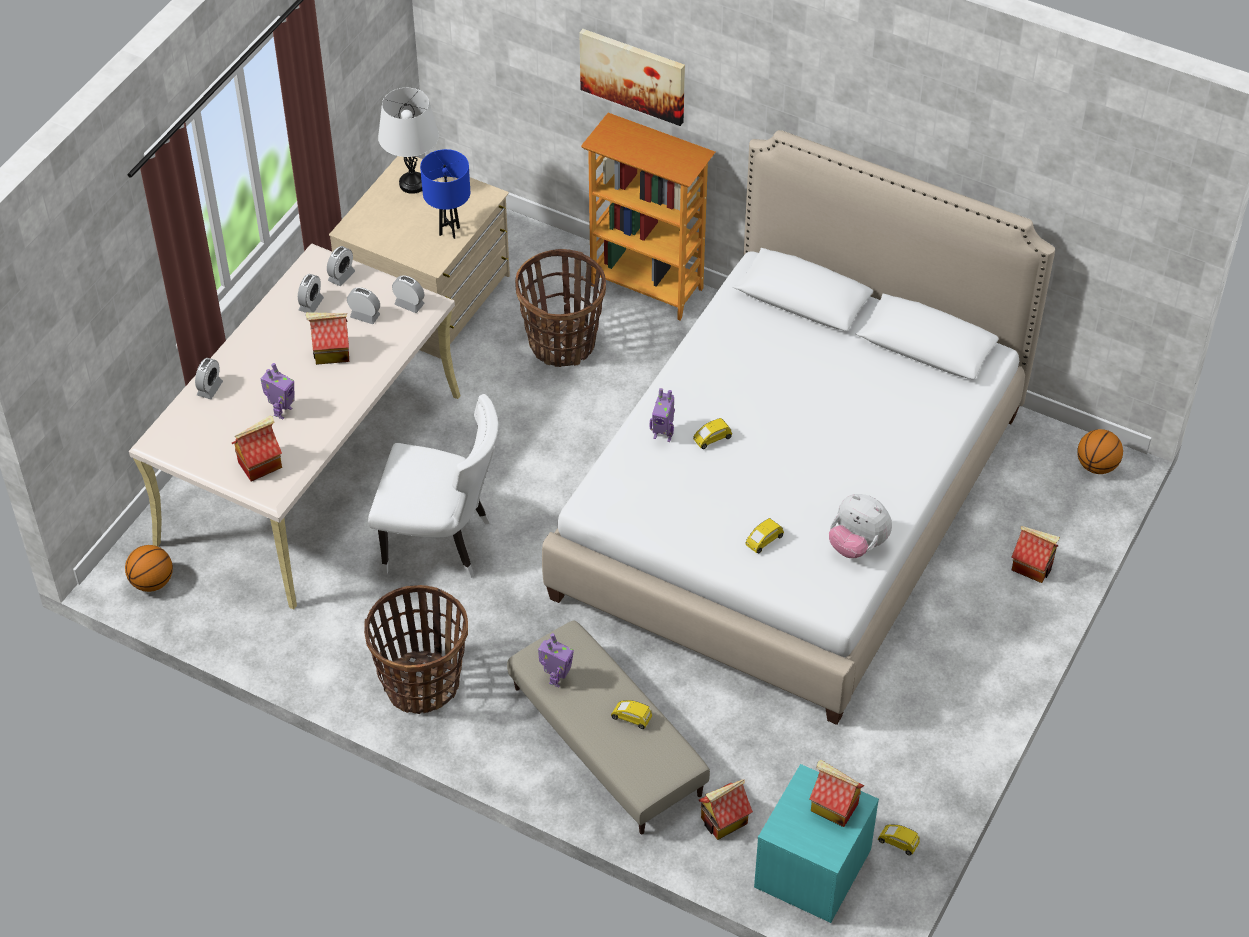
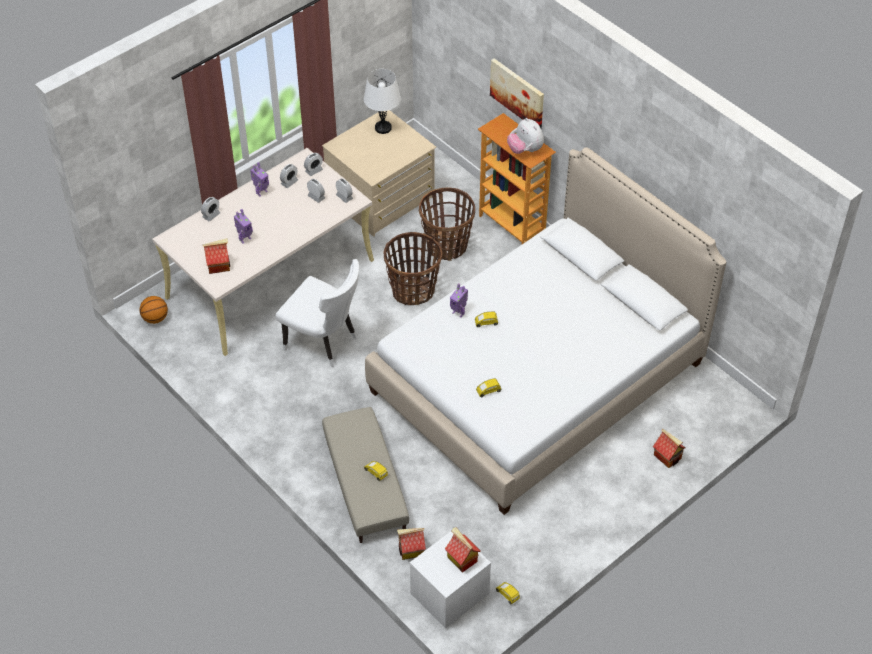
camera: 20 degrees right, 0 degrees up
toy house [306,312,349,365] -> none
basket [364,585,468,714] -> basket moved to [384,232,442,305]
blue table lamp [420,149,470,239] -> none
toy robot [538,633,574,688] -> toy robot moved to [250,162,269,196]
turquoise nightstand [754,764,879,923] -> white nightstand [410,530,491,629]
plush toy [829,494,892,558] -> plush toy moved to [507,118,544,154]
basketball [1077,429,1123,474] -> none

